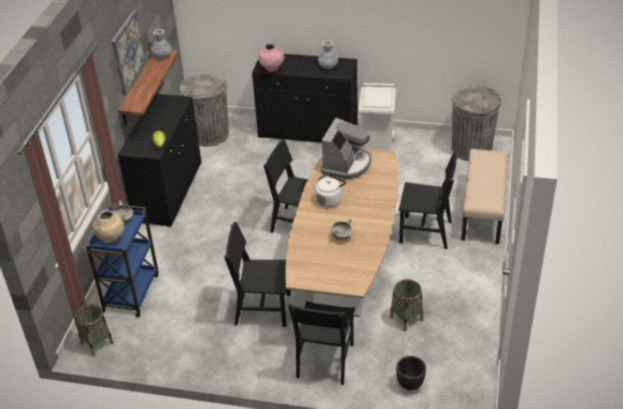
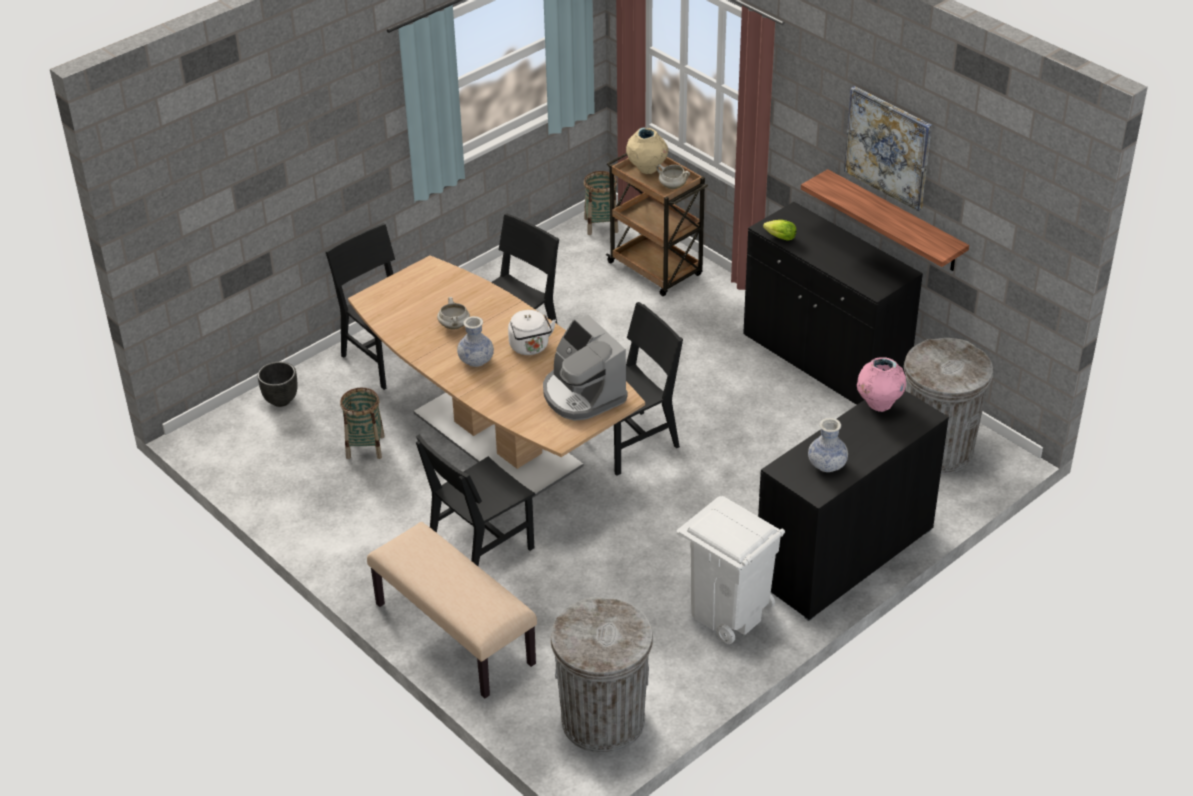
camera: 125 degrees right, 0 degrees up
blue cart [86,204,158,317] -> brown cart [606,153,708,296]
vase [151,29,172,59] -> vase moved to [457,316,494,367]

